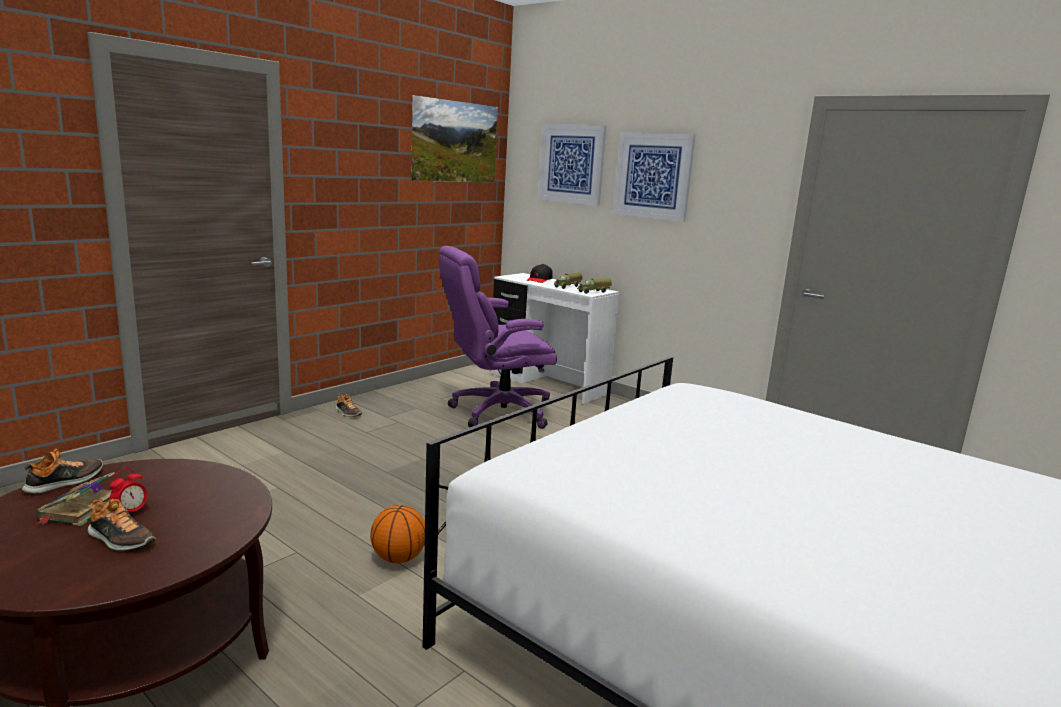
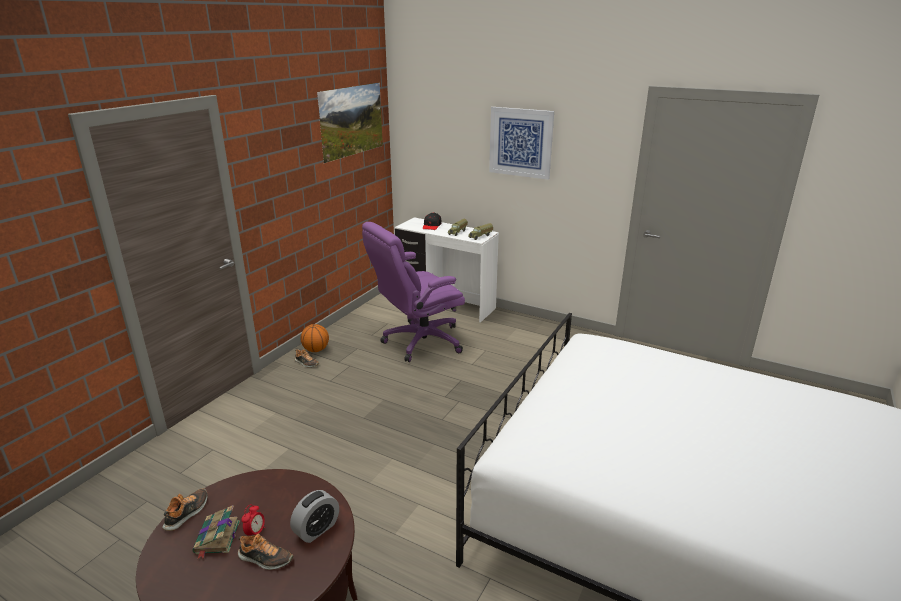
camera: 10 degrees left, 10 degrees up
basketball [370,505,425,563] -> basketball moved to [301,324,329,352]
picture [538,124,607,206] -> none
none -> alarm clock [290,490,339,543]

